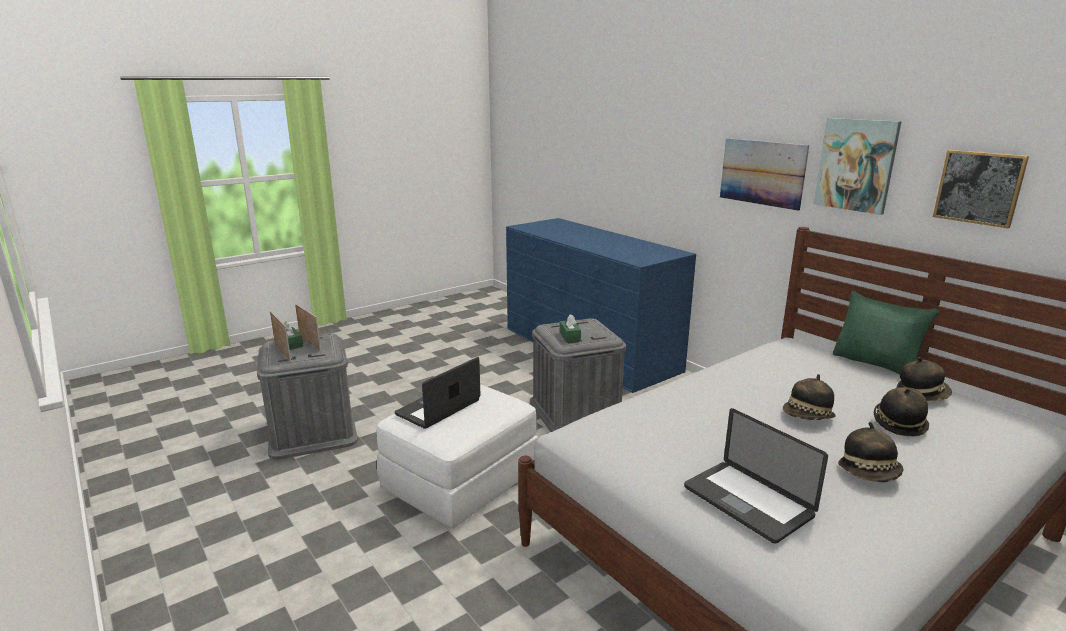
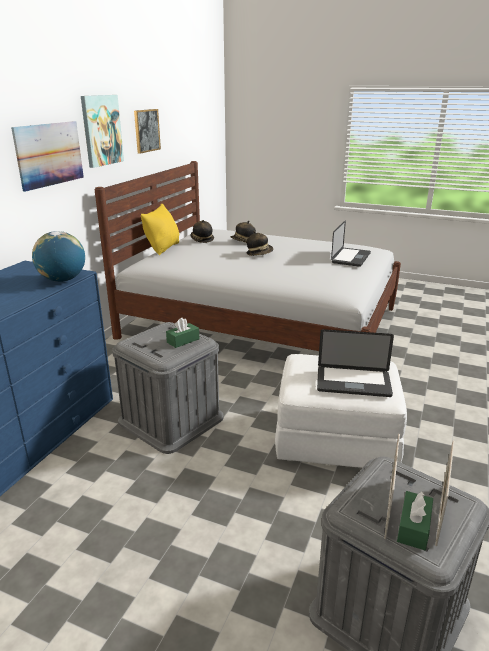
camera: 120 degrees left, 5 degrees up
green pillow [833,291,939,374] -> yellow pillow [141,204,179,255]
hat [838,422,903,482] -> none
none -> globe [32,231,85,282]

